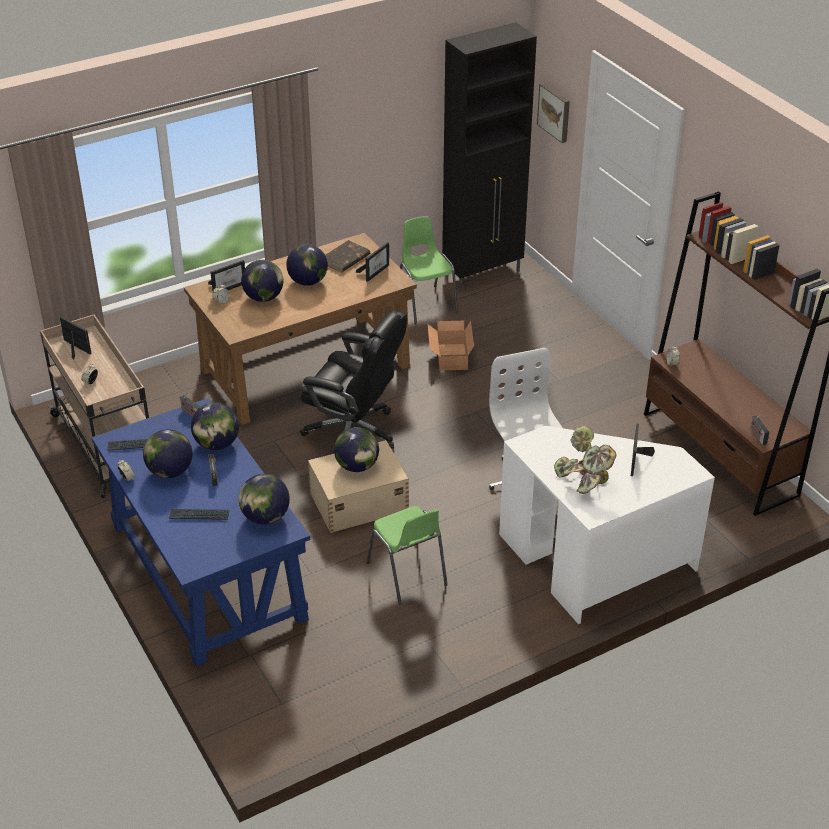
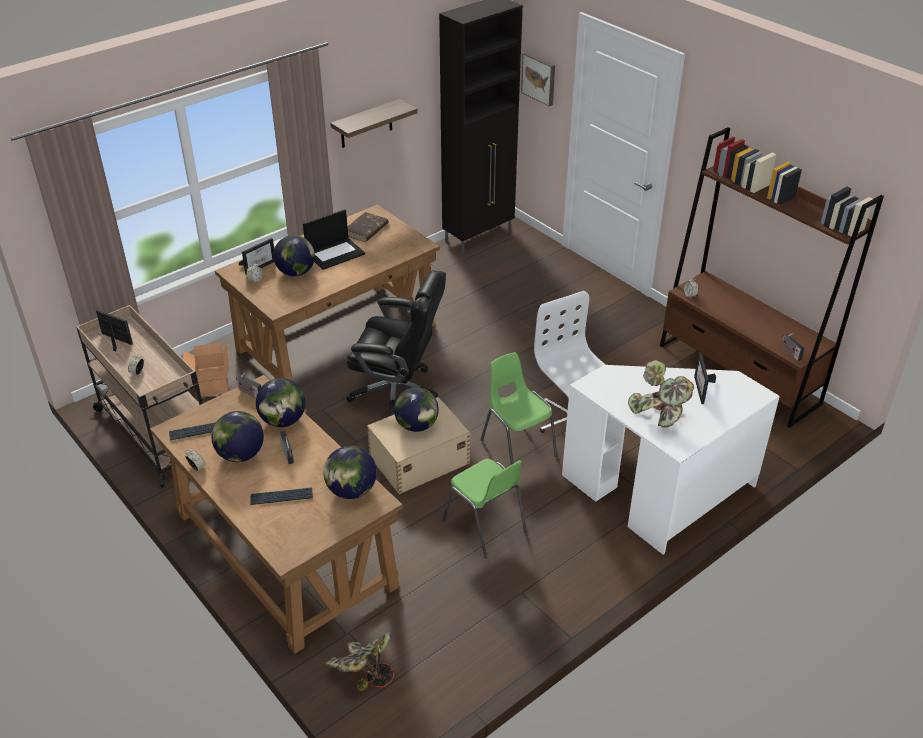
camera: 10 degrees left, 0 degrees up
blue desk [91,398,310,667] -> brown desk [150,375,403,654]
globe [286,244,328,286] -> laptop [303,209,365,270]
picture frame [355,242,389,282] -> none
green chair [400,216,458,324] -> green chair moved to [480,352,557,465]
cardboard box [428,321,474,371] -> cardboard box moved to [183,343,230,396]
none -> potted plant [325,632,394,692]
none -> shelf [330,99,418,148]

